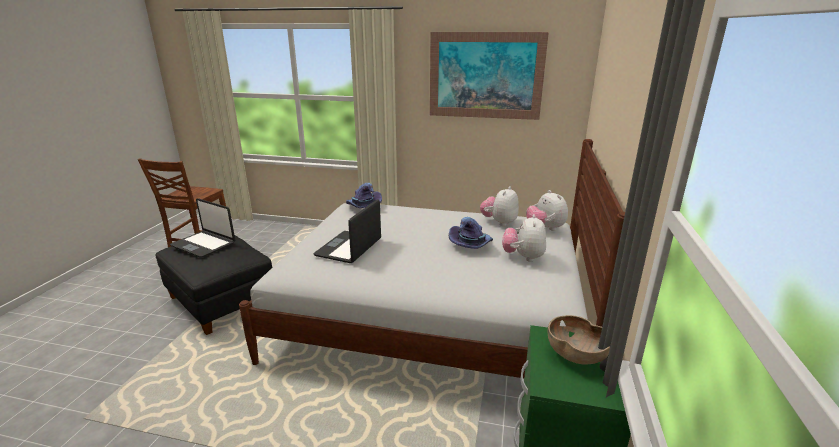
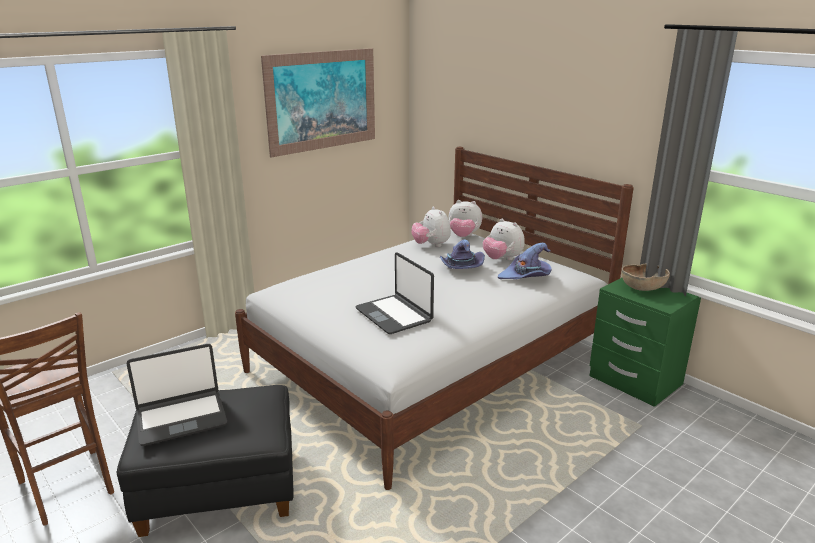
camera: 55 degrees left, 0 degrees up
purple hat [346,183,382,208] -> purple hat moved to [498,243,552,279]

